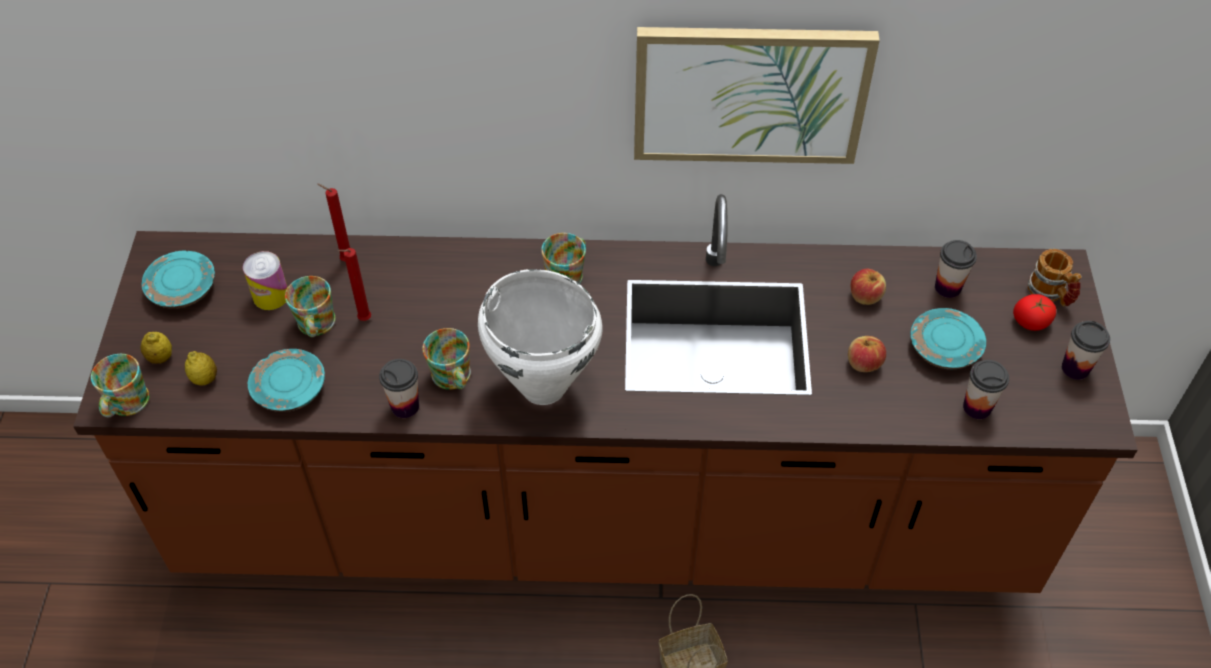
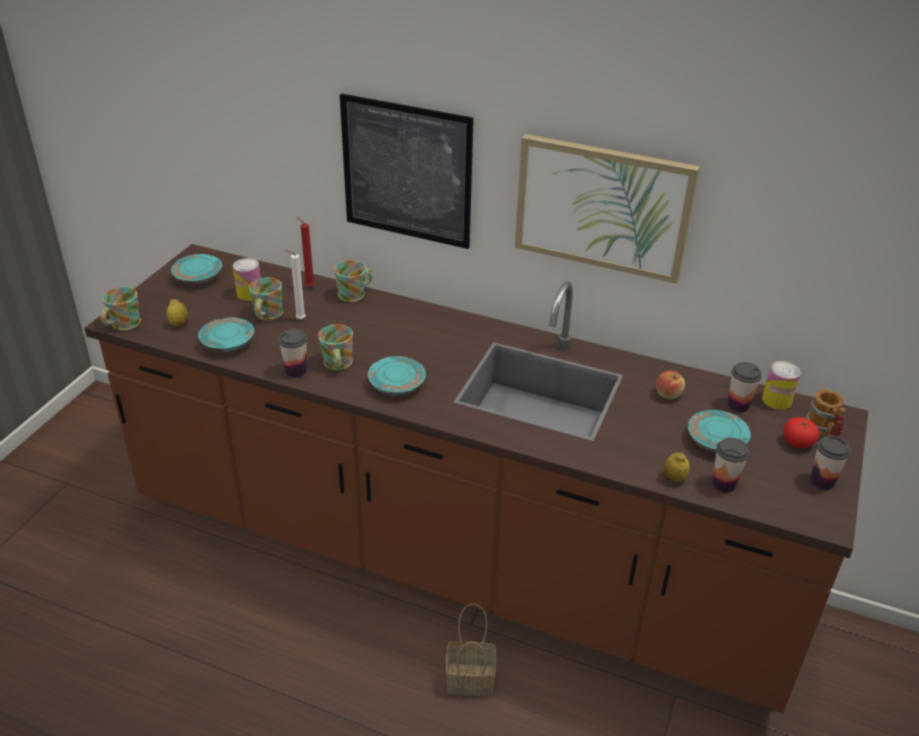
camera: 20 degrees right, 15 degrees down
lemon [141,332,172,364] -> lemon moved to [664,453,690,482]
red candle [338,248,371,321] -> white candle [285,250,306,320]
white cooking pot [478,269,603,405] -> turquoise plate [368,356,426,396]
mug [541,233,586,284] -> mug moved to [334,260,372,302]
apple [848,336,886,372] -> none
none -> picture [340,93,474,249]
none -> can [762,361,801,410]

